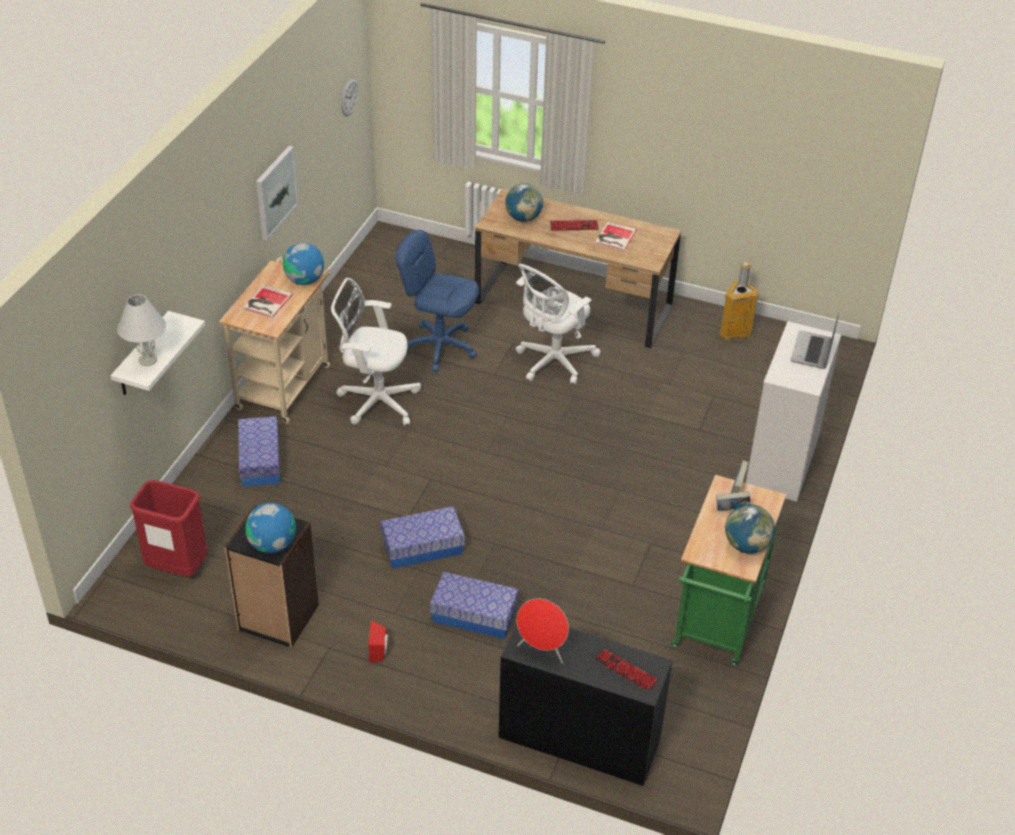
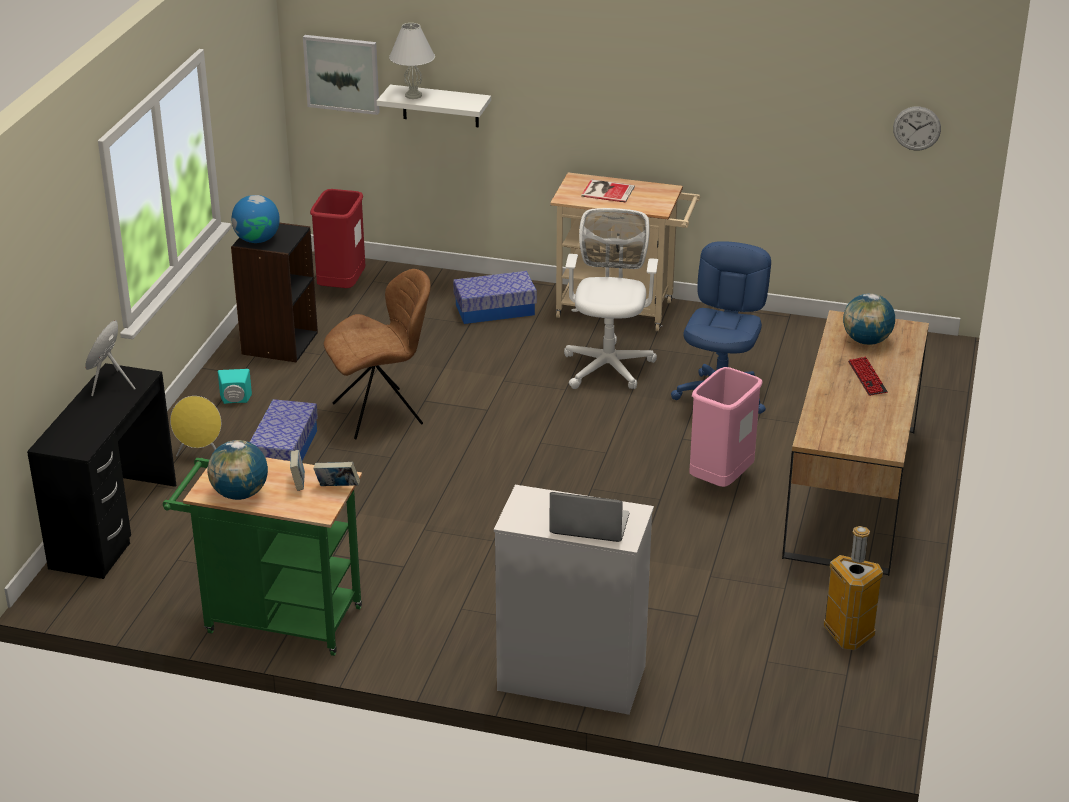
camera: 85 degrees right, 10 degrees down
picture [256,146,299,240] -> picture moved to [303,35,380,115]
globe [283,243,324,285] -> none
red speaker [368,620,388,663] -> turquoise speaker [218,369,252,404]
storage box [381,506,465,569] -> brown chair [324,269,431,439]
white office chair [516,264,601,384] -> pink trash can [689,367,762,487]
keyboard [594,649,659,692] -> none
book [595,222,637,251] -> none
none -> yellow speaker [170,396,221,456]

